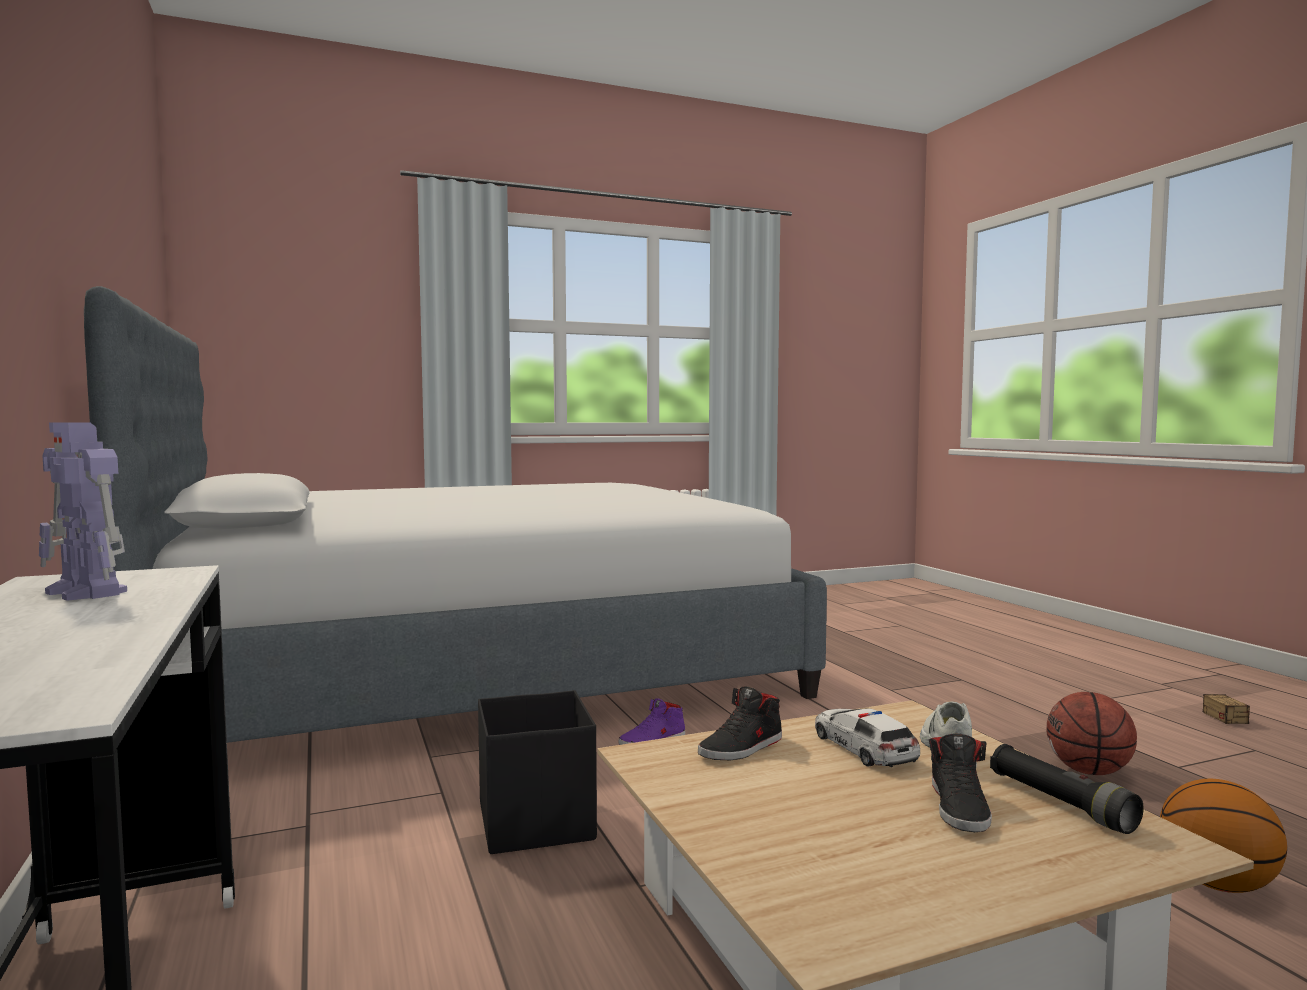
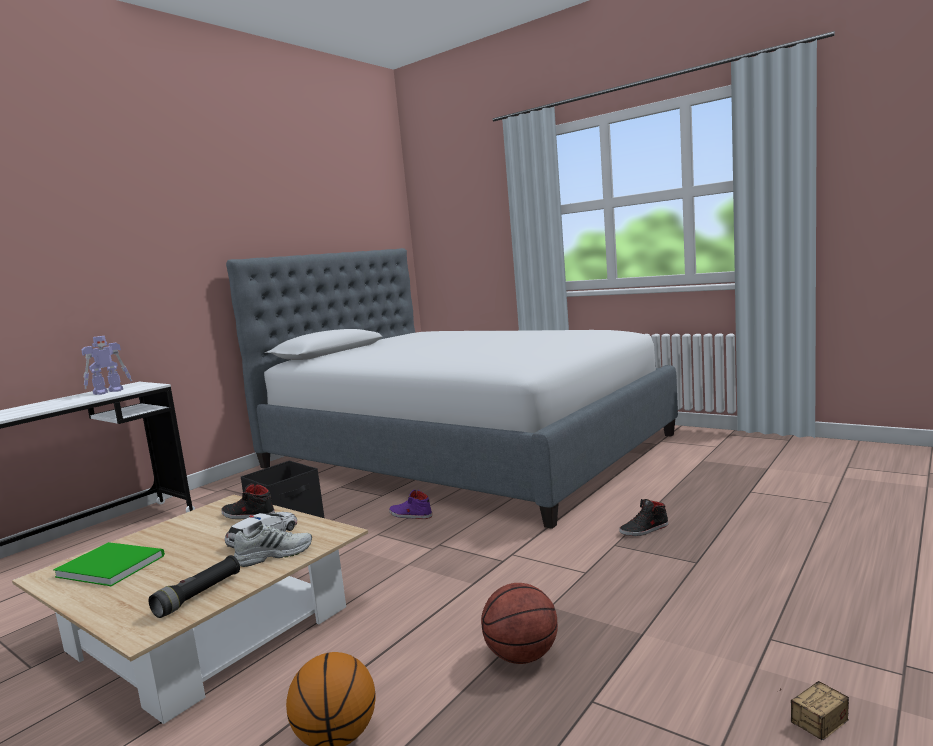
camera: 60 degrees right, 5 degrees up
toy robot [39,422,127,601] -> toy robot turned 135 degrees counterclockwise [81,336,132,395]
black shoe [929,733,992,832] -> black shoe moved to [619,499,668,536]
none -> green book [53,542,165,586]

